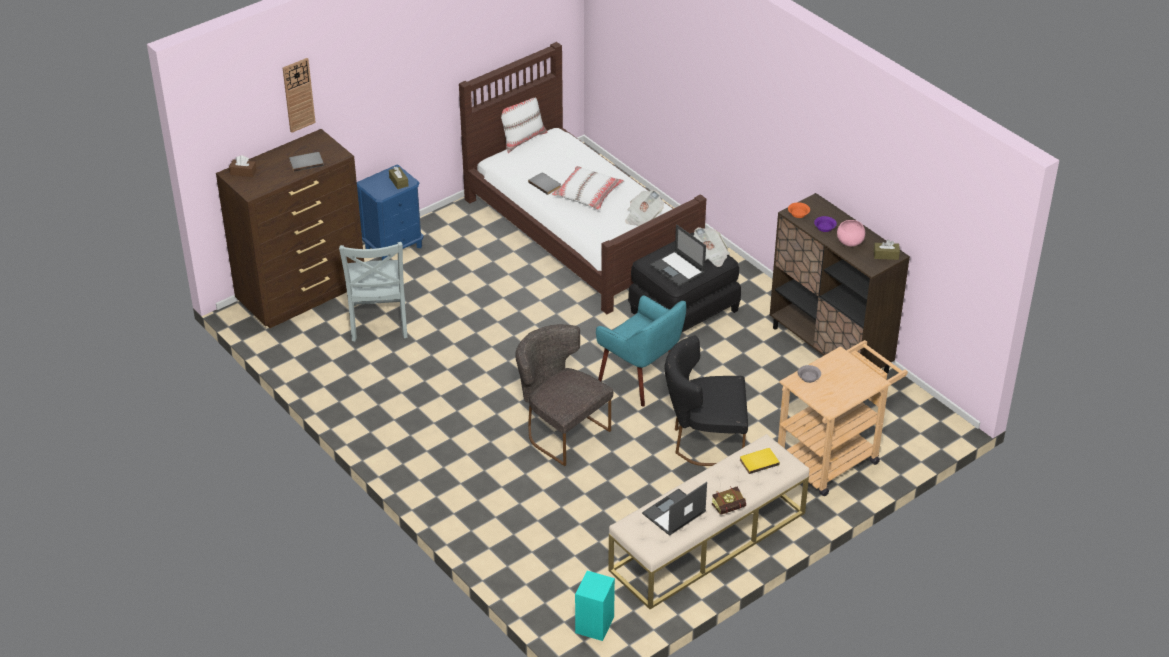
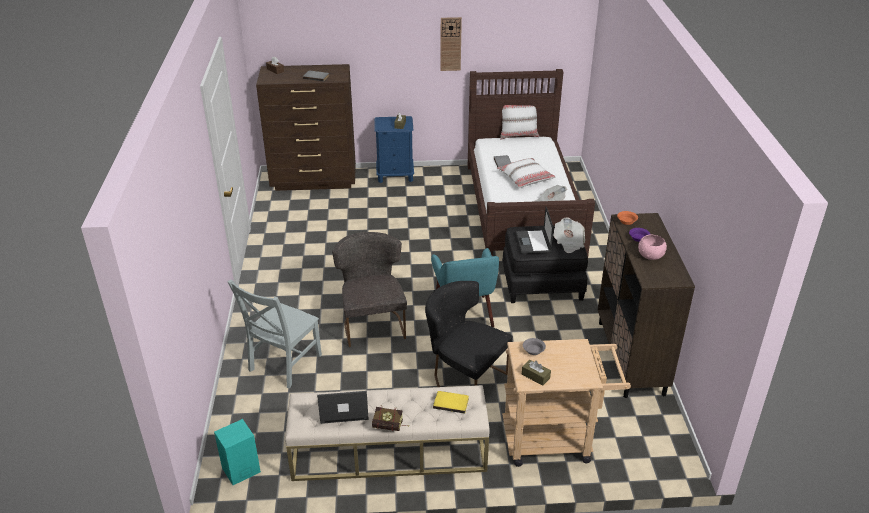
camera: 35 degrees right, 5 degrees down
wall clock [283,58,316,133] -> wall clock moved to [440,17,462,71]
grey chair [339,242,408,341] -> grey chair moved to [227,279,322,388]
brown tissue box [874,239,900,260] -> brown tissue box moved to [522,360,551,386]

